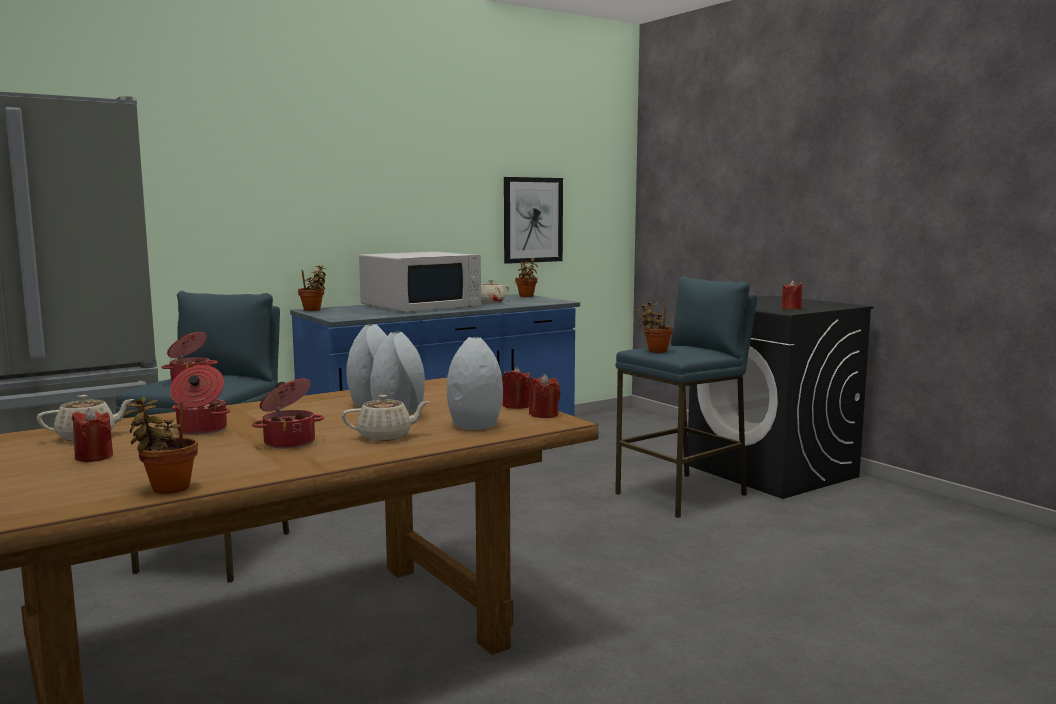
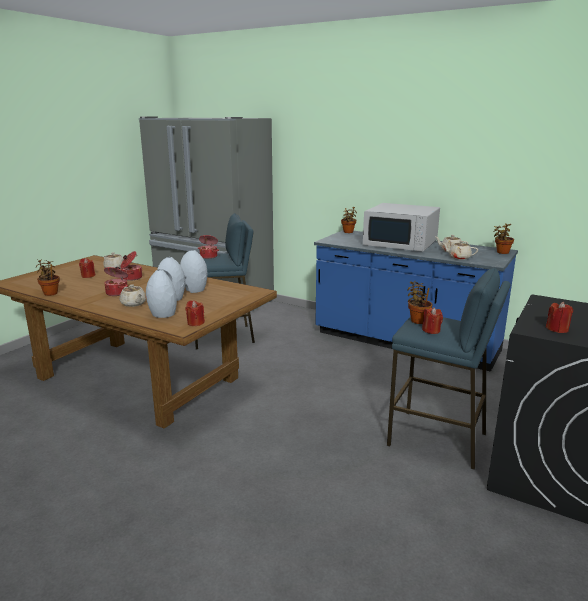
camera: 65 degrees right, 10 degrees up
red candle [502,367,530,409] -> red candle moved to [422,307,443,334]
picture [504,177,563,264] -> none
none -> beige teapot [443,241,478,260]

